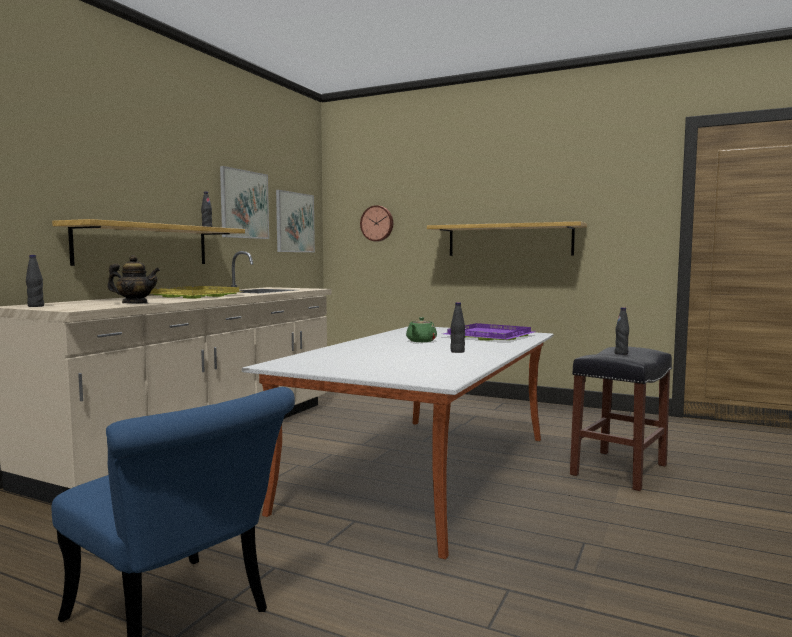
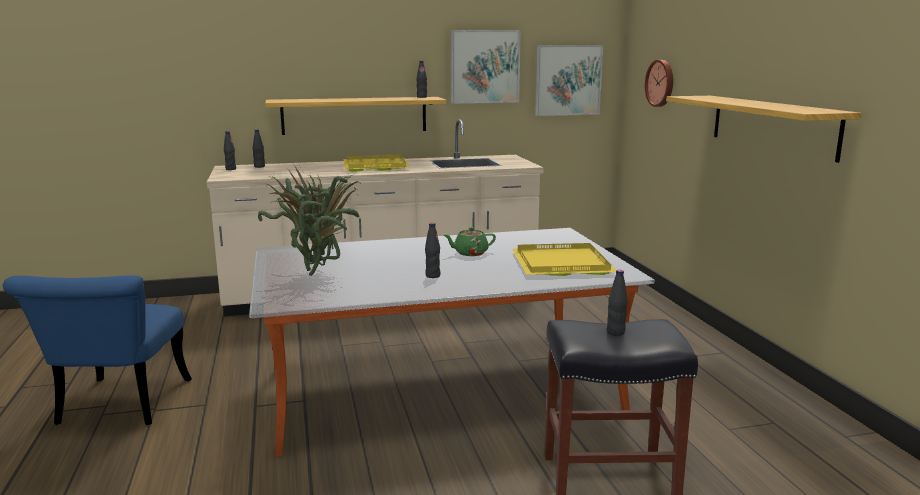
camera: 50 degrees right, 10 degrees up
teapot [107,255,160,303] -> none
purple tray [443,323,534,340] -> yellow tray [512,243,616,276]
none -> black bottle [253,129,265,168]
none -> potted plant [258,165,360,276]

